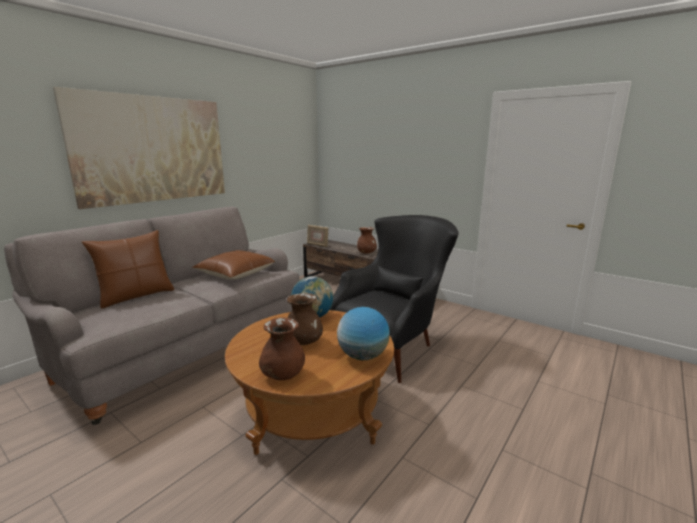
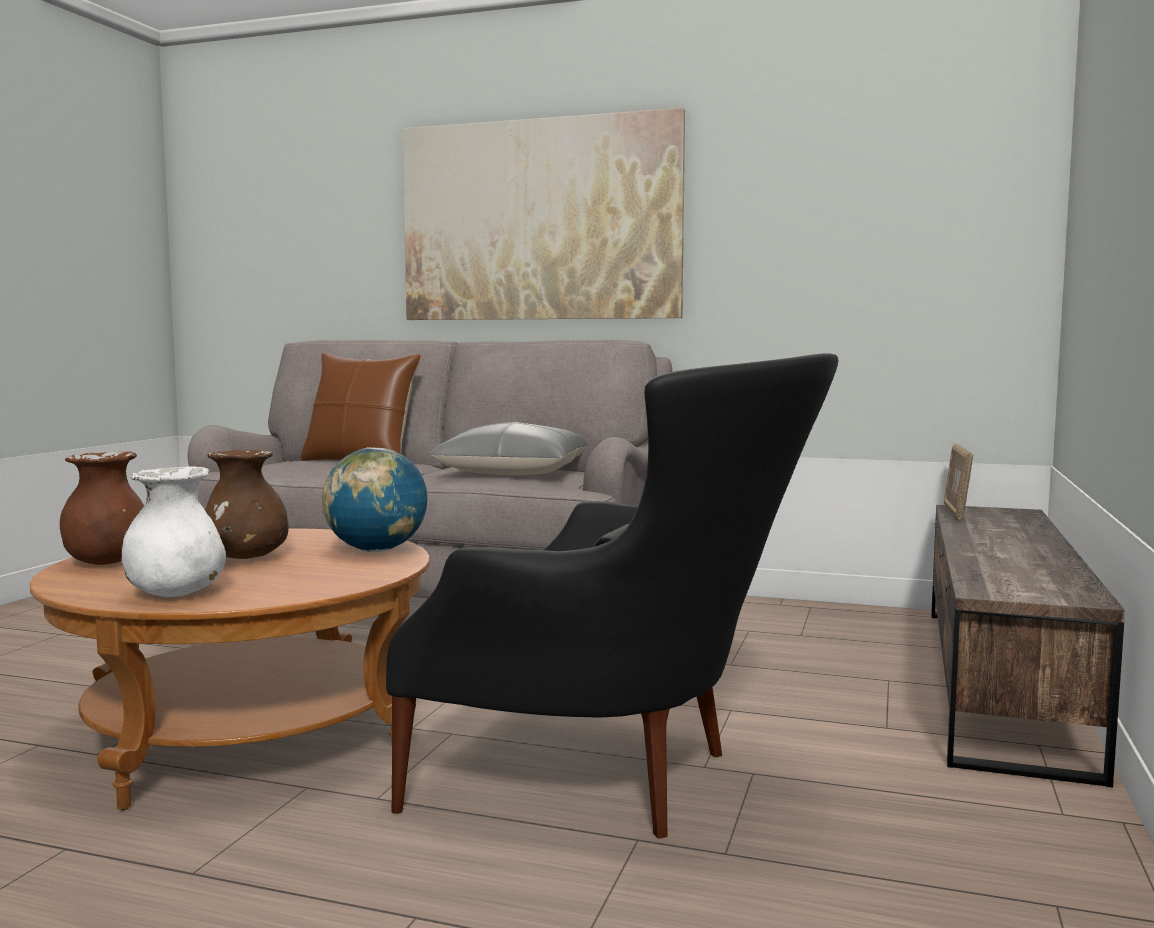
camera: 70 degrees right, 10 degrees down
brown pillow [192,250,275,280] -> grey pillow [430,422,587,475]
globe [337,307,390,360] -> white vase [122,466,226,597]
brown vase [357,227,377,254] -> none

